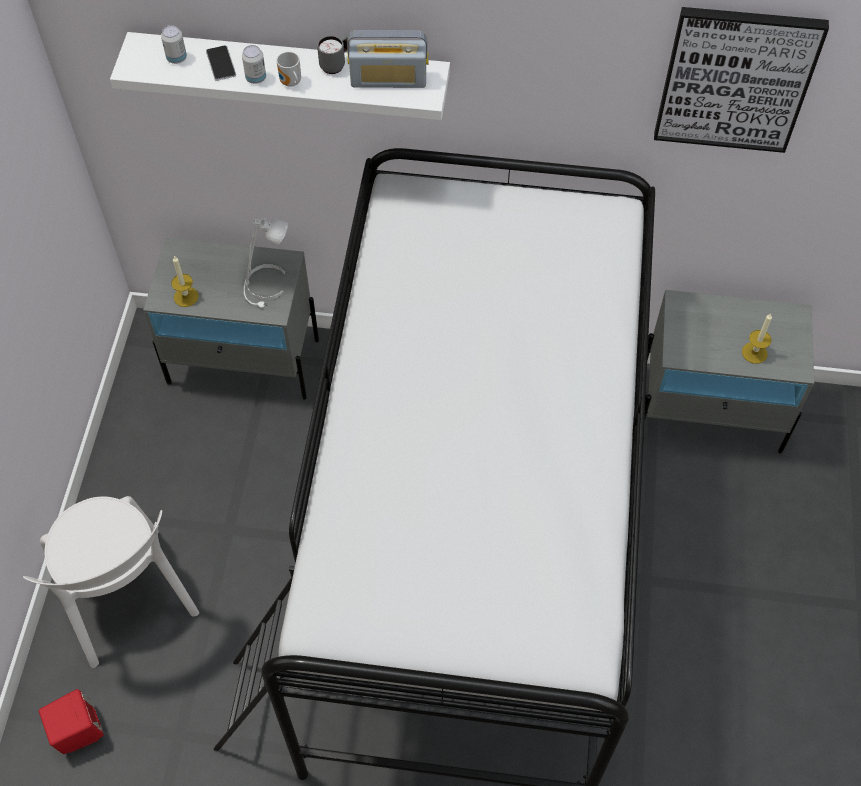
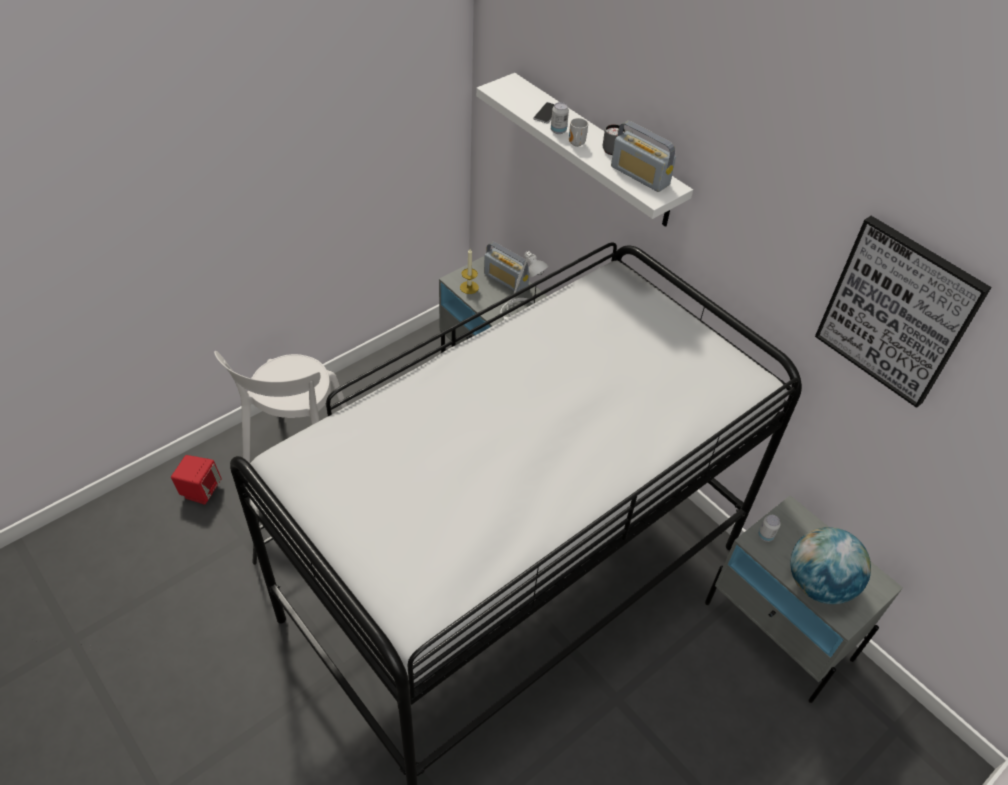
camera: 40 degrees right, 10 degrees down
can [161,25,187,64] -> can moved to [758,515,780,542]
candle [742,314,772,364] -> globe [791,527,871,604]
none -> radio [484,242,529,292]

